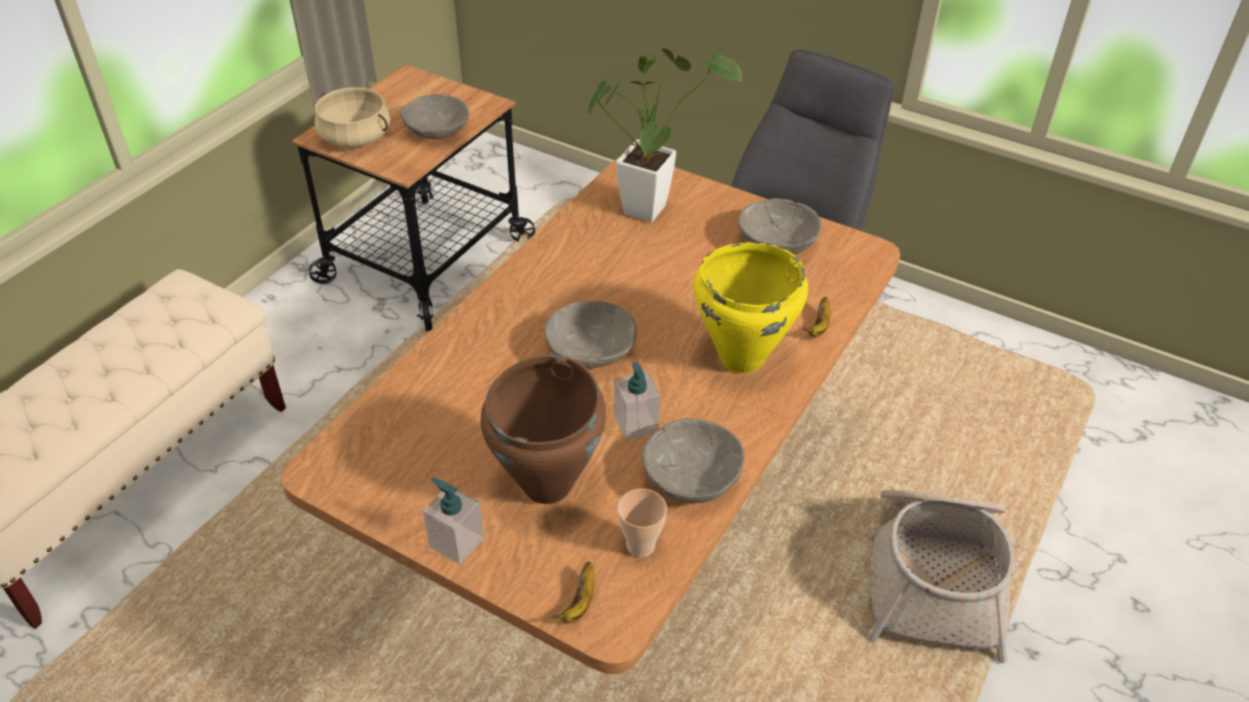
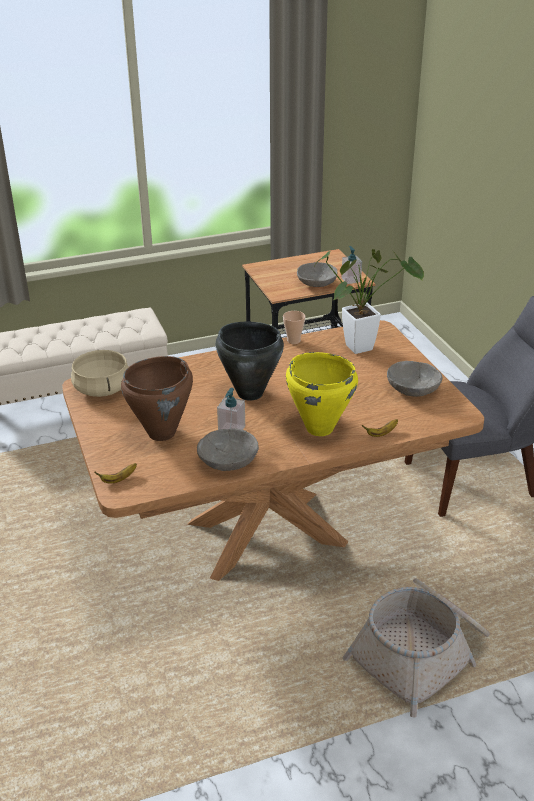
camera: 40 degrees right, 10 degrees down
beige cooking pot [315,87,390,147] -> beige cooking pot moved to [71,349,128,397]
soap dispenser [423,478,484,565] -> soap dispenser moved to [341,246,362,284]
grey bowl [544,301,637,368] -> black cooking pot [215,322,284,401]
cup [617,489,667,557] -> cup moved to [283,311,305,344]

